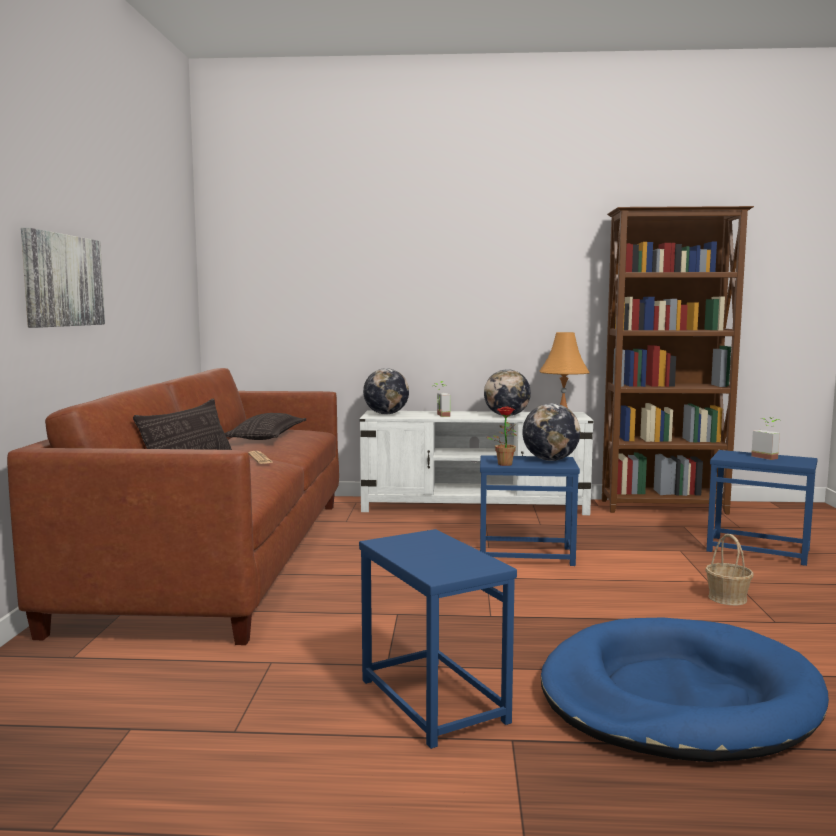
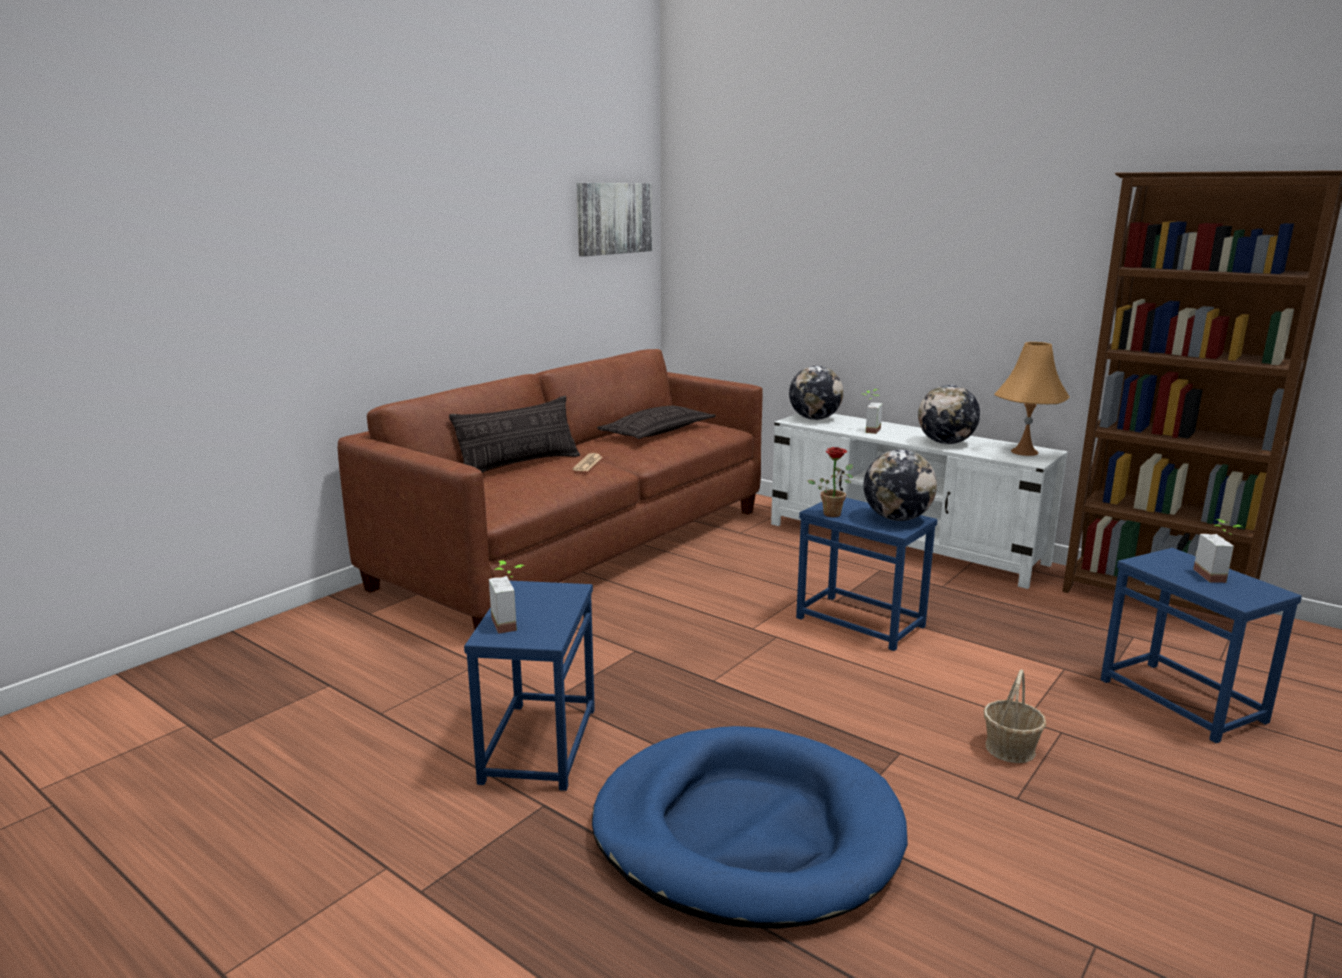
camera: 35 degrees right, 10 degrees up
picture [21,228,105,328] -> picture moved to [577,183,652,256]
none -> potted plant [489,560,525,634]

